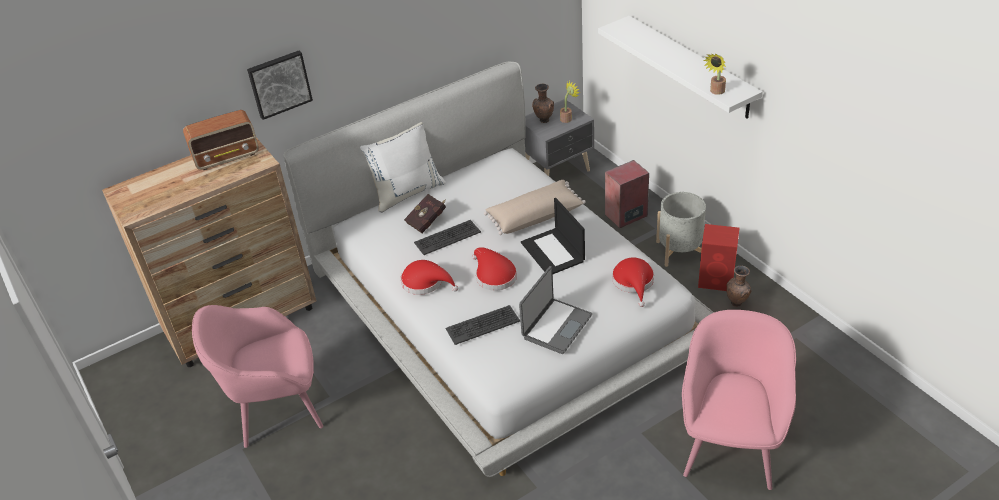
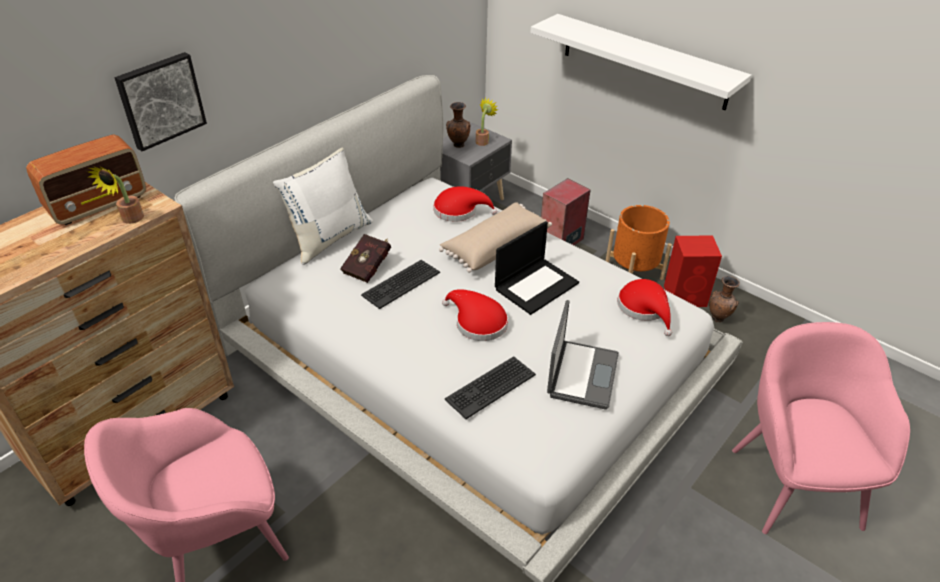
camera: 20 degrees left, 0 degrees up
red hat [401,260,458,295] -> red hat moved to [433,186,497,222]
laptop [521,198,585,274] -> laptop turned 90 degrees counterclockwise [495,221,579,315]
grey planter [656,192,706,267] -> orange planter [606,205,672,280]
potted plant [703,53,726,95] -> potted plant moved to [88,166,144,224]

